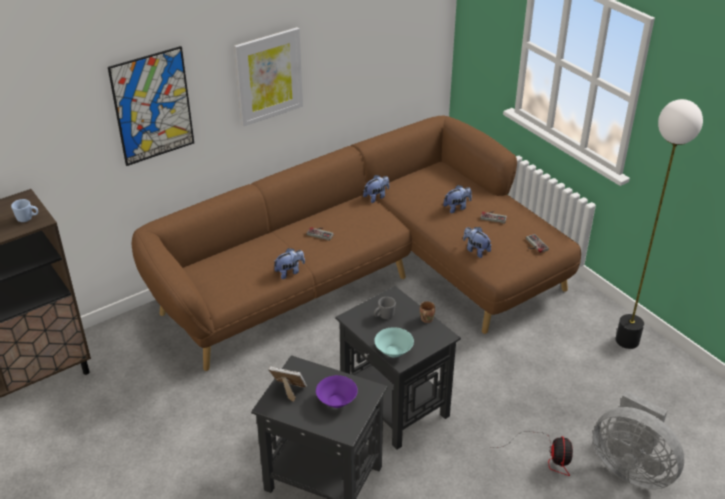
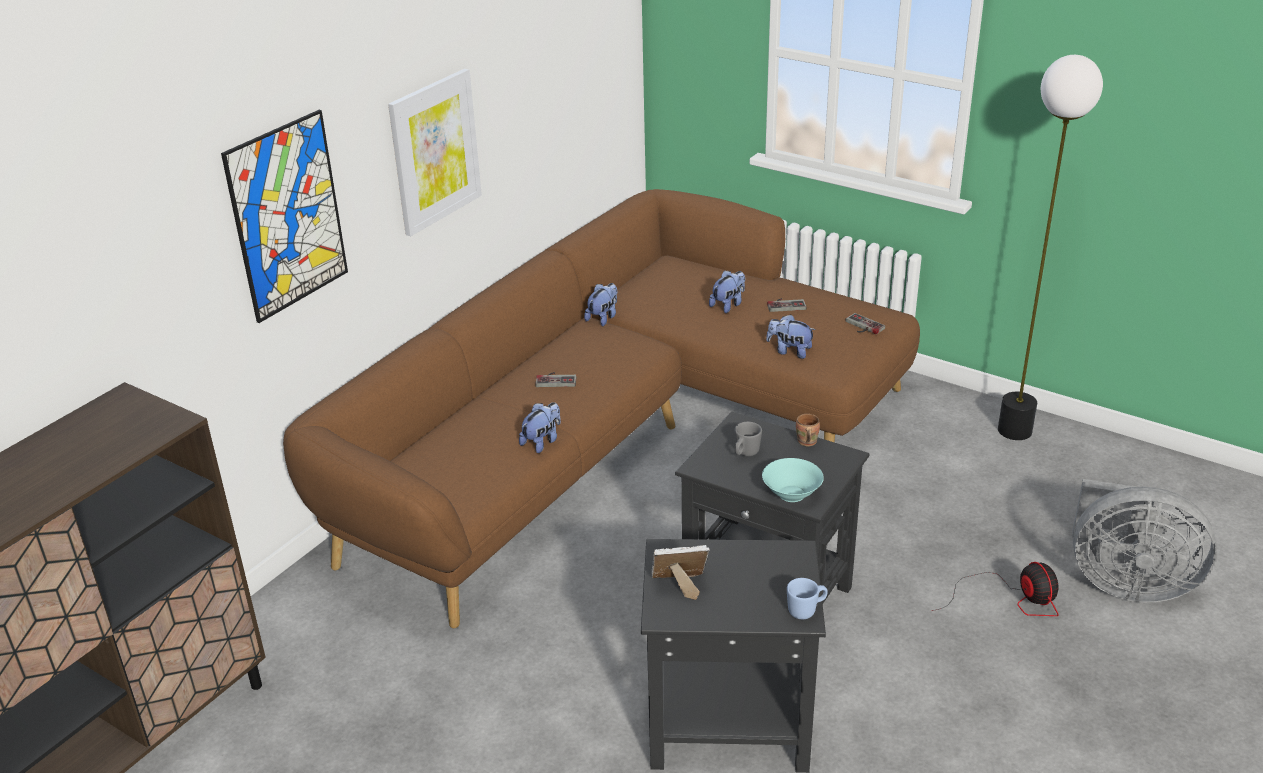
camera: 20 degrees left, 5 degrees down
blue mug [11,199,38,222] -> blue mug moved to [787,578,828,619]
purple bowl [316,375,358,408] -> none

